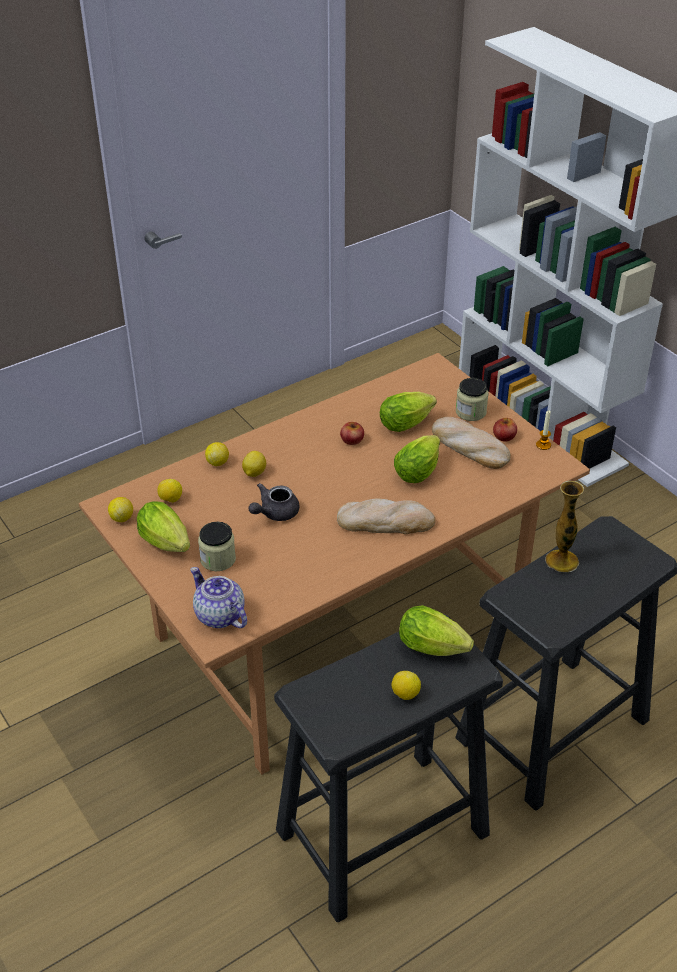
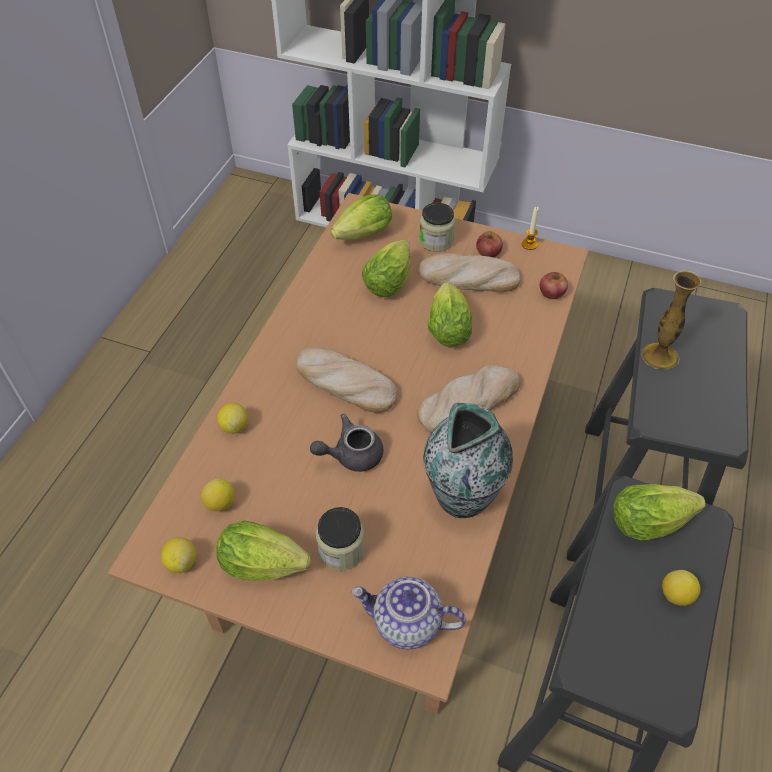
camera: 35 degrees left, 10 degrees up
lemon [242,451,266,477] -> none
grey teapot [249,483,300,521] -> grey teapot turned 60 degrees clockwise [310,414,383,472]
apple [340,422,364,445] -> apple moved to [540,272,568,299]
none -> bread [296,347,398,413]
none -> lettuce [331,194,392,240]
none -> vase [423,403,513,518]

